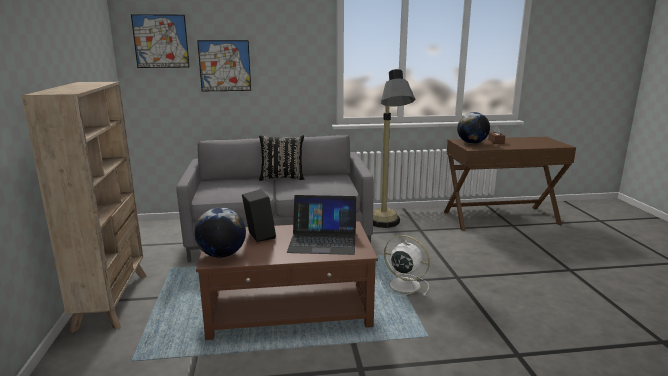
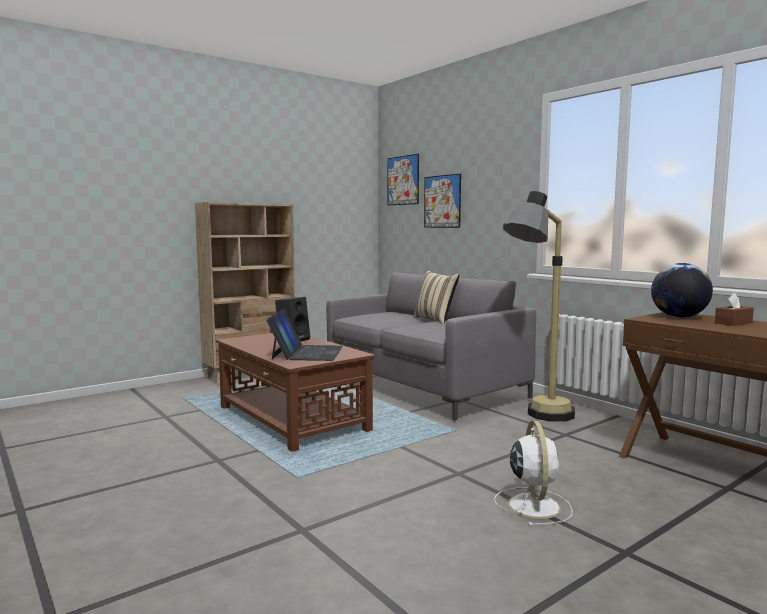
camera: 60 degrees right, 10 degrees down
globe [195,207,246,258] -> none
black pillow [259,135,305,181] -> beige pillow [413,271,459,324]
laptop [287,195,356,255] -> laptop turned 150 degrees counterclockwise [266,309,343,361]
white fan [380,235,430,296] -> white fan moved to [494,421,573,526]

